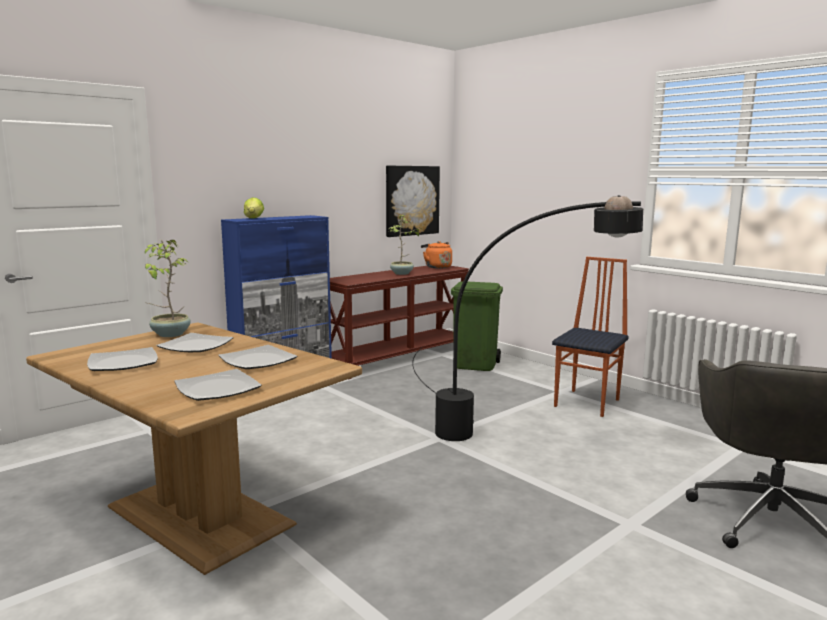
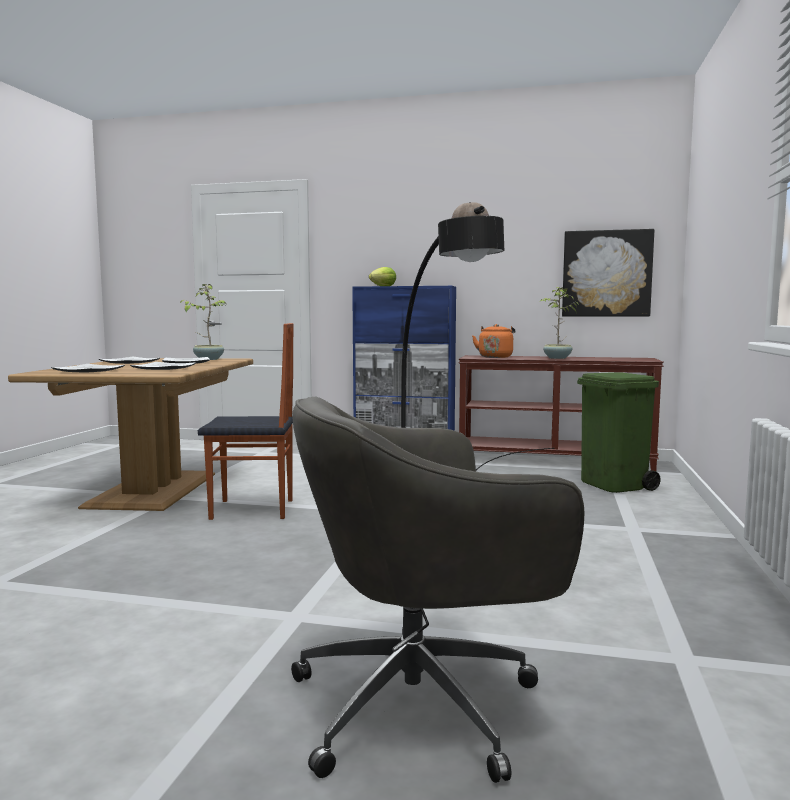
camera: 55 degrees right, 5 degrees down
orange kettle [421,241,452,269] -> orange kettle moved to [472,324,515,358]
chair [552,257,629,417] -> chair moved to [198,323,293,520]

